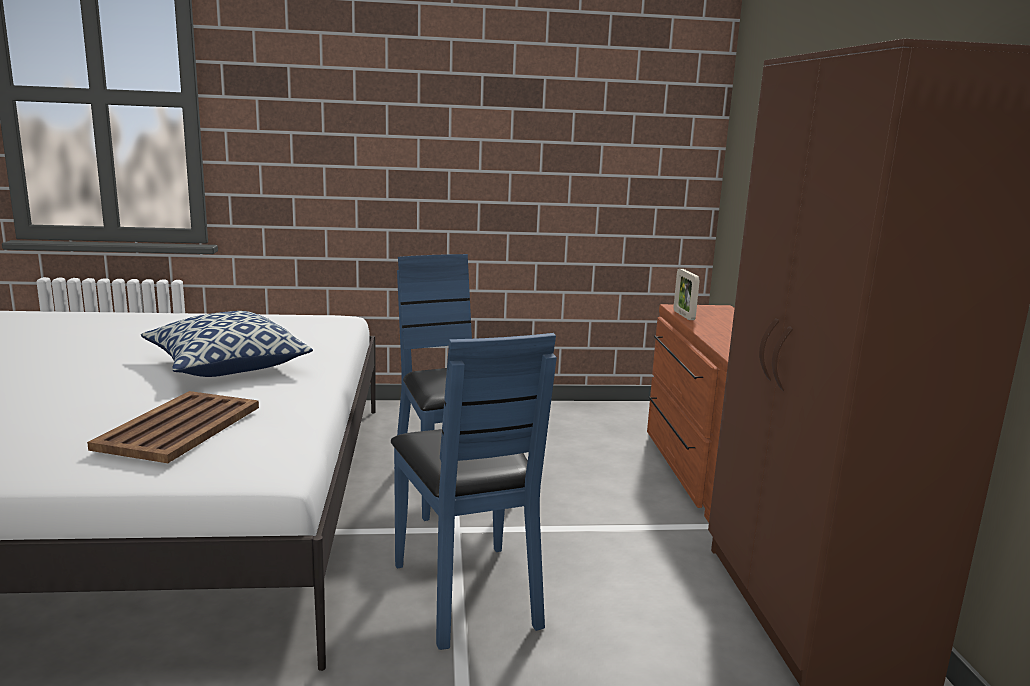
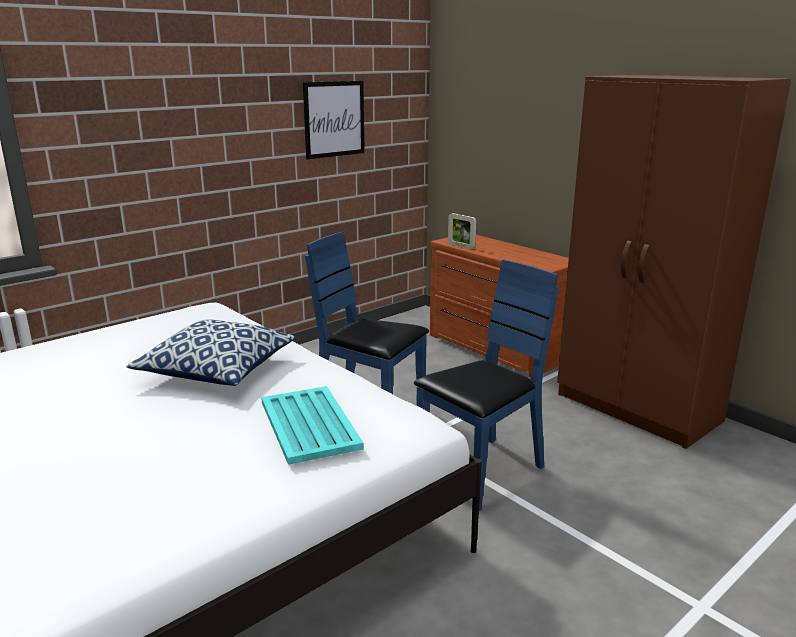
camera: 35 degrees left, 5 degrees up
brown tray [87,391,259,463] -> turquoise tray [261,386,364,465]
blue chair [391,333,557,650] -> blue chair turned 75 degrees counterclockwise [414,260,559,511]
none -> picture [303,81,365,159]

